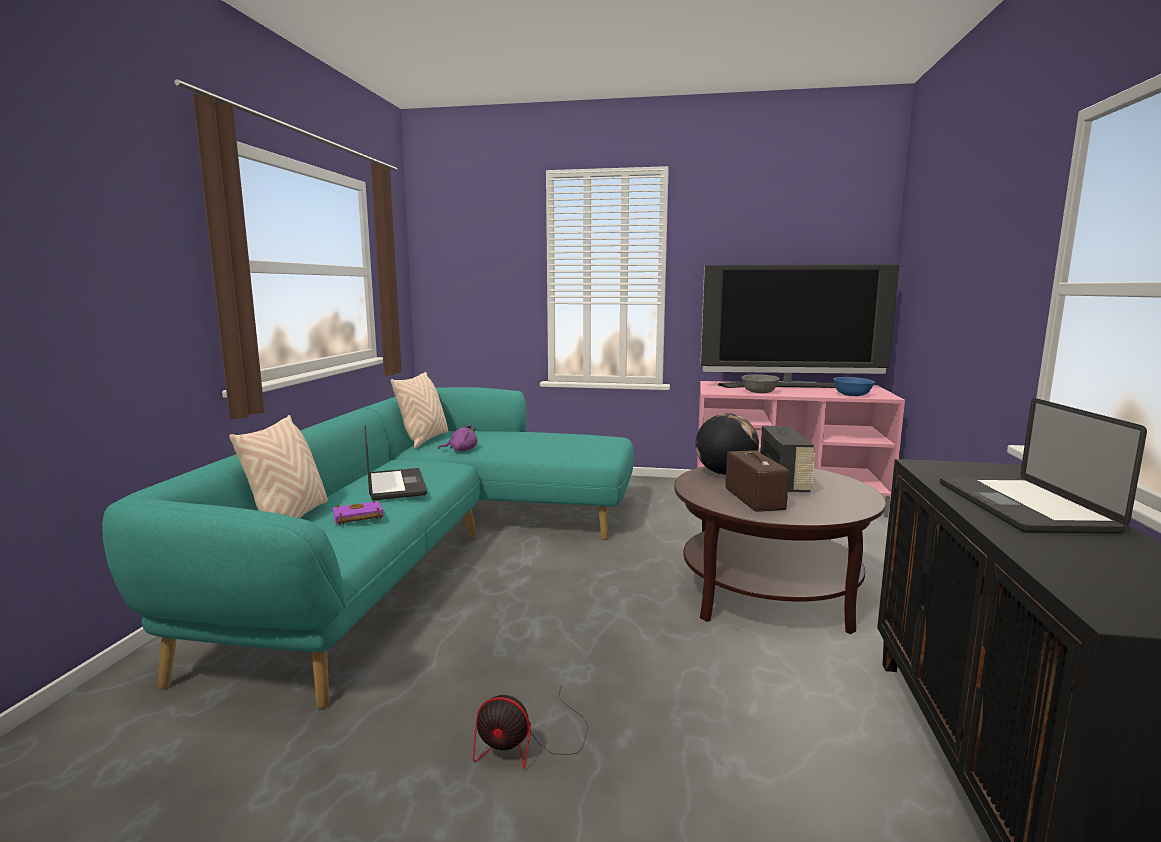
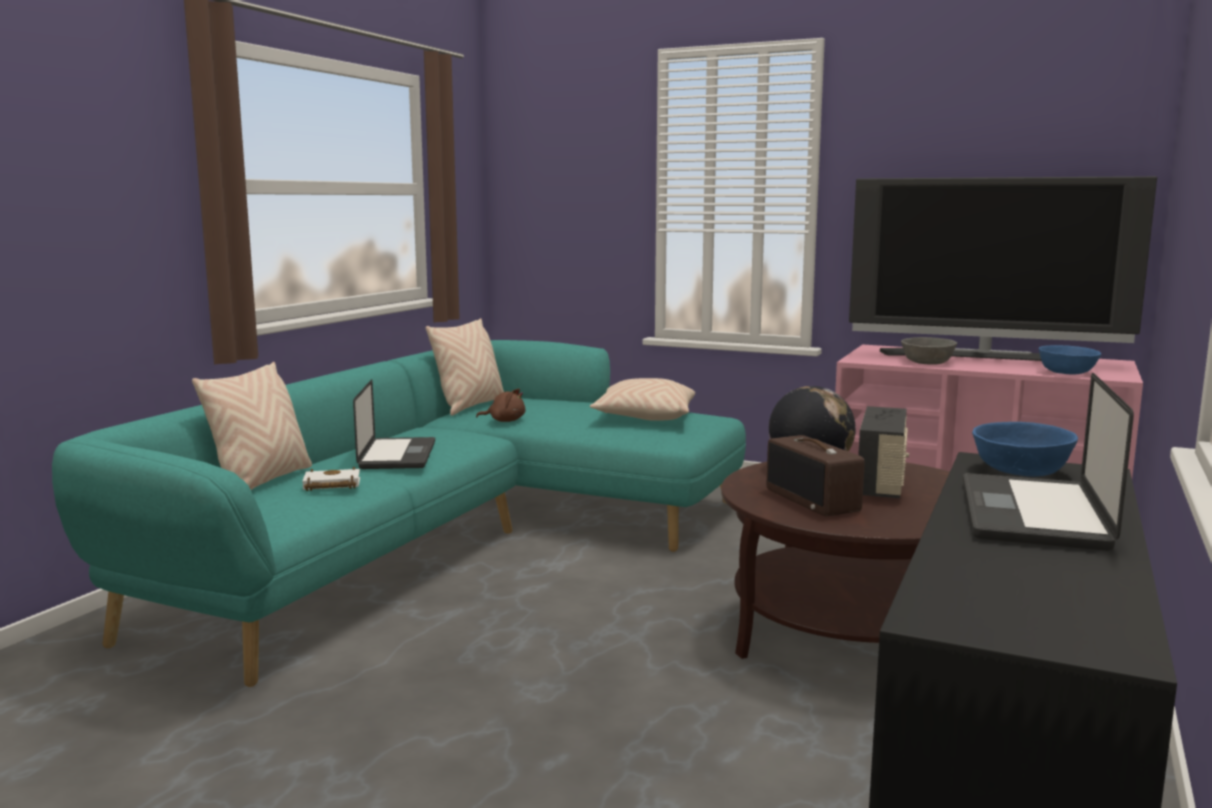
camera: 15 degrees right, 0 degrees up
purple book [332,500,384,525] -> white book [302,467,360,491]
purple plush toy [438,425,478,451] -> brown plush toy [476,388,525,422]
fan [473,685,588,769] -> none
radio [726,450,789,512] -> radio turned 150 degrees clockwise [767,435,865,516]
none -> beige pillow [590,378,695,421]
none -> blue bowl [972,422,1078,477]

